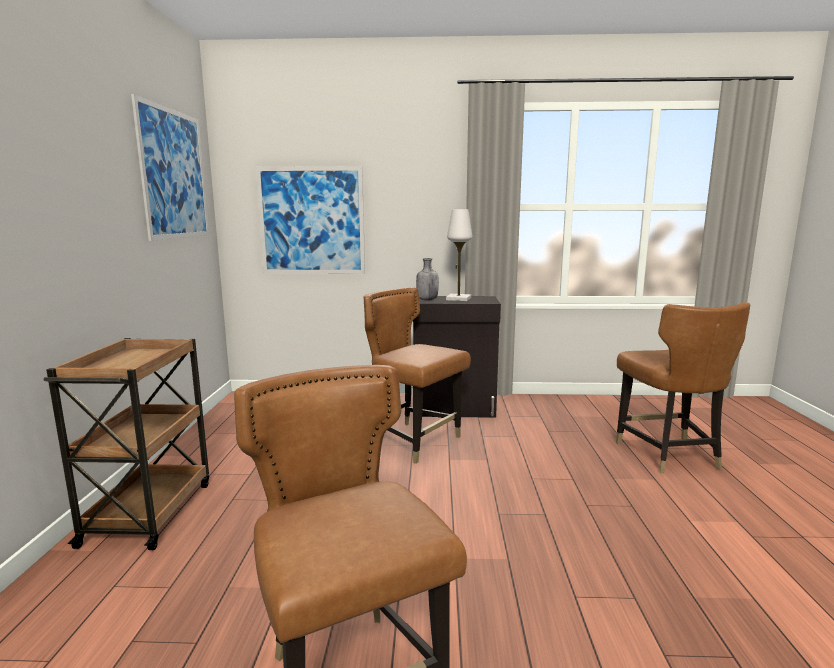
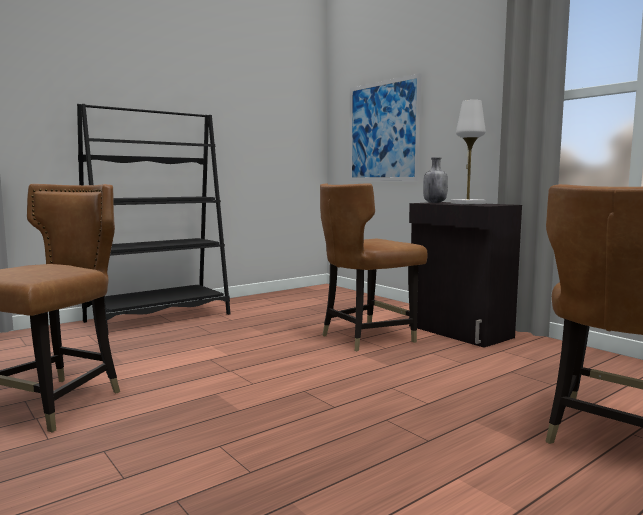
camera: 50 degrees right, 5 degrees down
brown cart [43,338,209,550] -> black bookcase [77,104,231,335]
picture [131,94,209,241] -> none
brown chair [363,288,471,464] -> brown chair turned 120 degrees counterclockwise [320,183,428,351]

